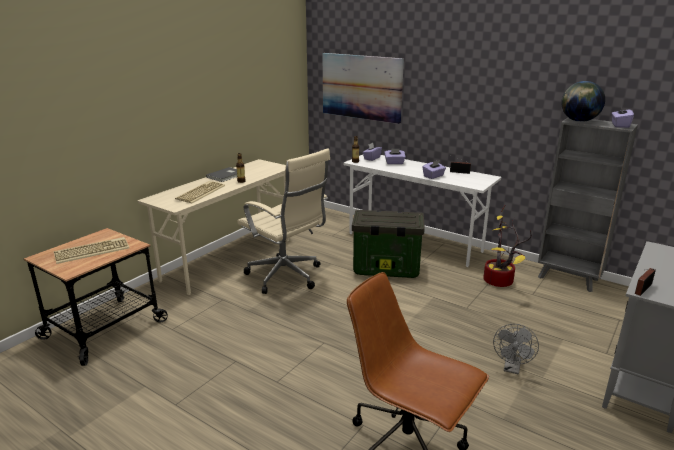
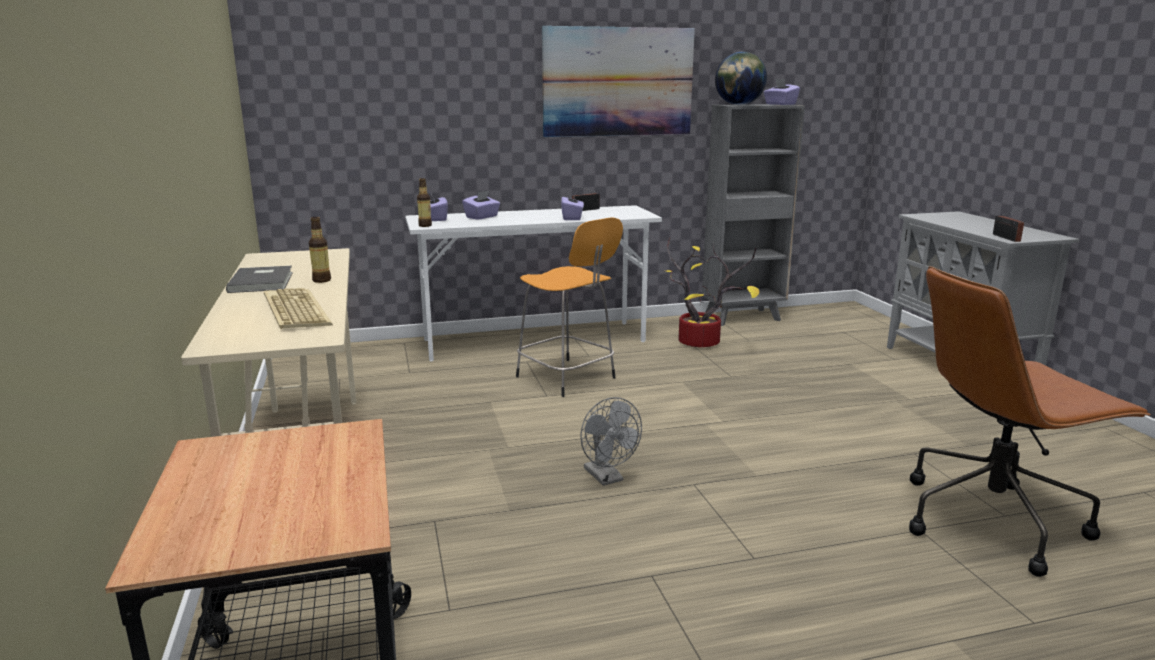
camera: 50 degrees left, 5 degrees down
keyboard [54,237,129,264] -> none
beige office chair [237,148,330,294] -> none
picture [322,53,404,124] -> picture moved to [542,26,695,137]
storage box [352,210,425,278] -> orange stool [516,217,623,397]
grey fan [493,324,539,374] -> grey fan moved to [580,397,642,486]

